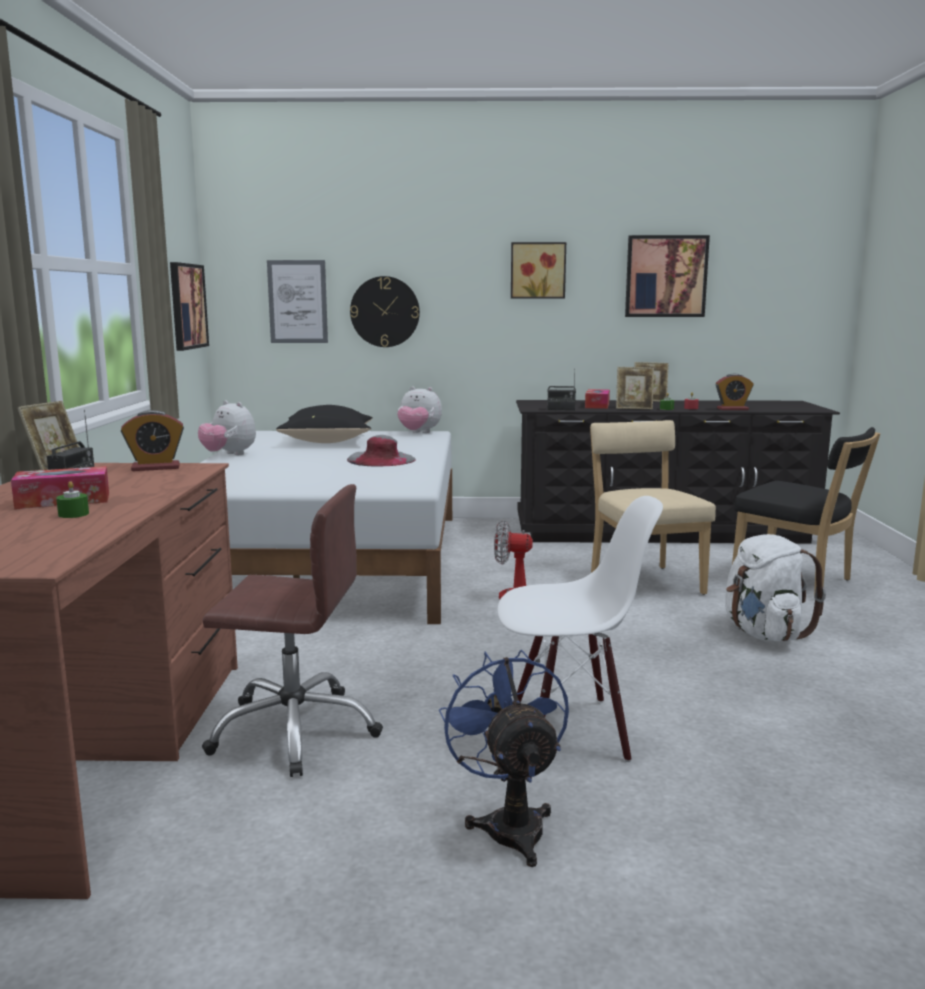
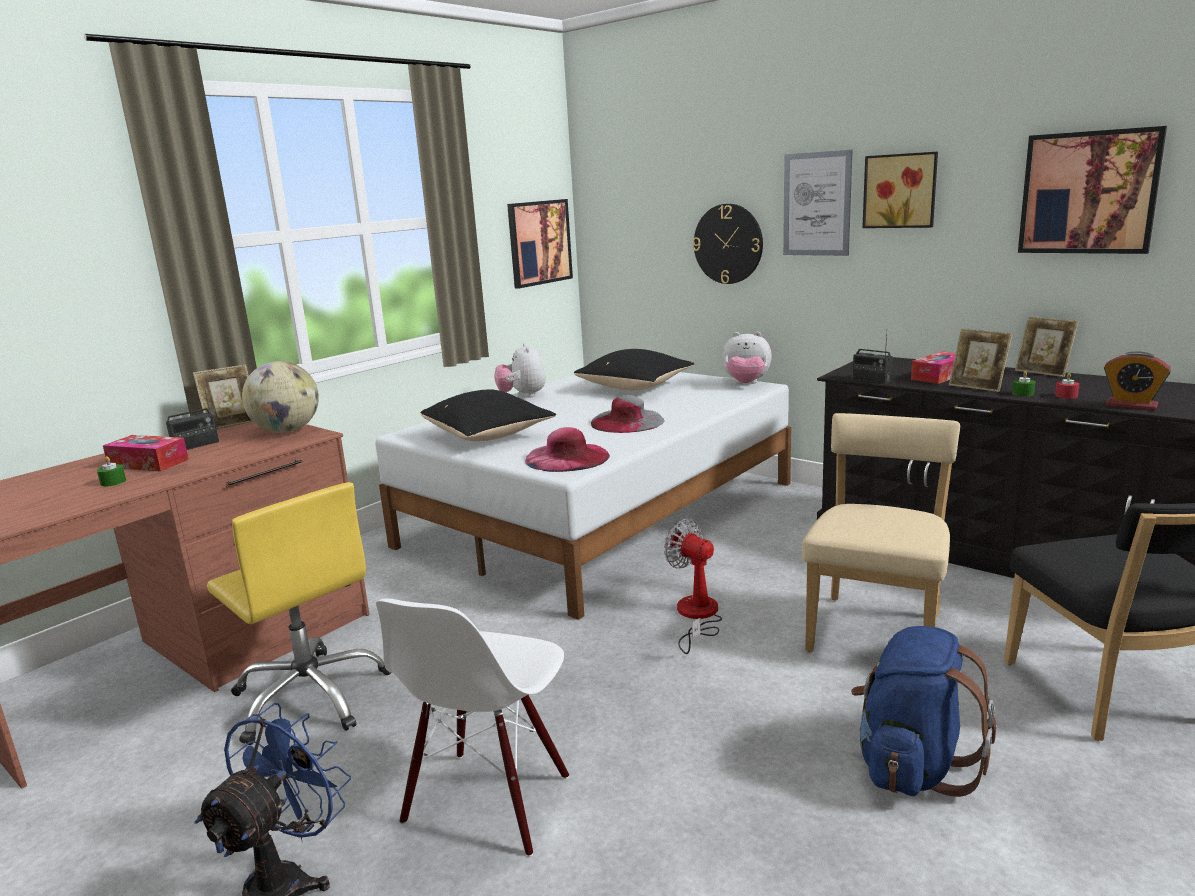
camera: 40 degrees right, 5 degrees up
alarm clock [121,410,184,471] -> globe [242,361,319,433]
brown office chair [202,484,383,777] -> yellow office chair [207,482,391,745]
picture [267,260,328,343] -> picture moved to [783,150,853,256]
plush toy [397,386,442,433] -> plush toy turned 45 degrees counterclockwise [722,331,772,384]
white chair [497,496,663,762] -> white chair turned 75 degrees clockwise [376,598,569,857]
white backpack [725,534,826,641] -> blue backpack [851,626,996,797]
none -> black pillow [420,389,556,441]
none -> pink hat [525,427,610,472]

